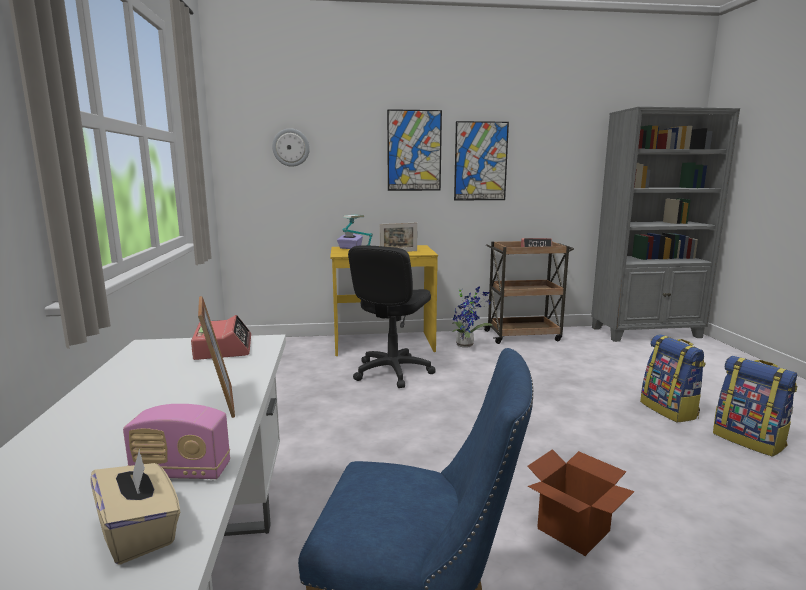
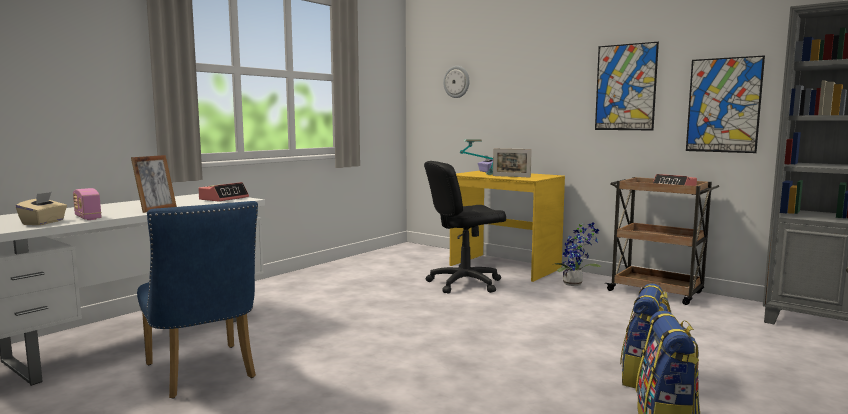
camera: 45 degrees right, 5 degrees down
picture [387,109,442,191] -> picture moved to [686,55,765,153]
cardboard box [527,449,635,556] -> none

